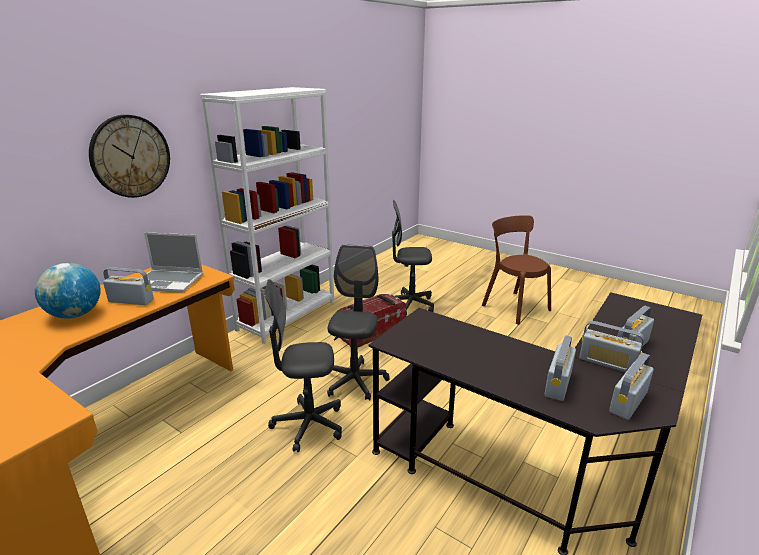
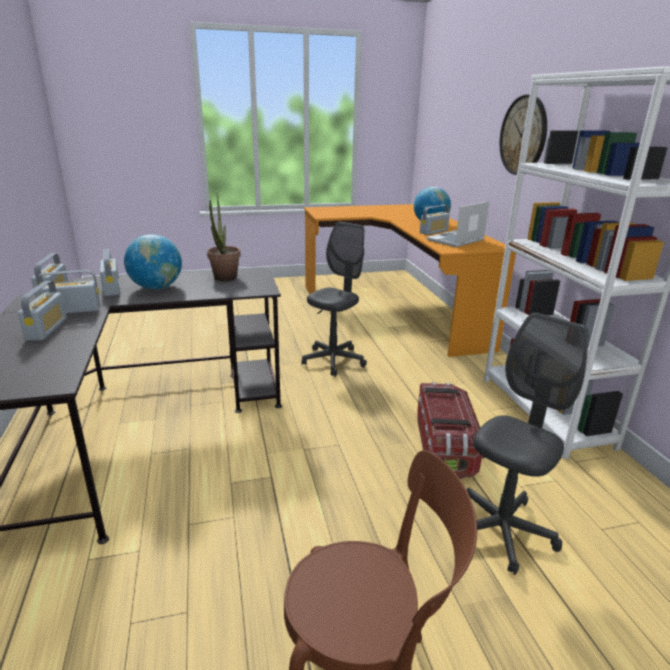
camera: 130 degrees right, 0 degrees up
grey office chair [327,244,390,400] -> none
none -> globe [124,234,182,289]
none -> potted plant [207,193,241,281]

